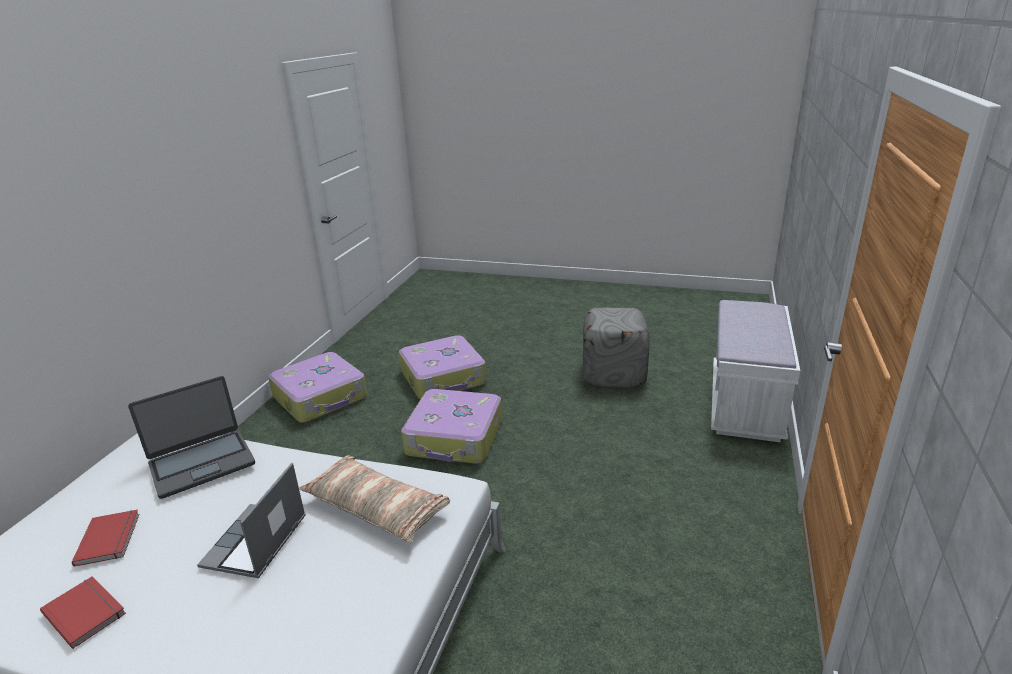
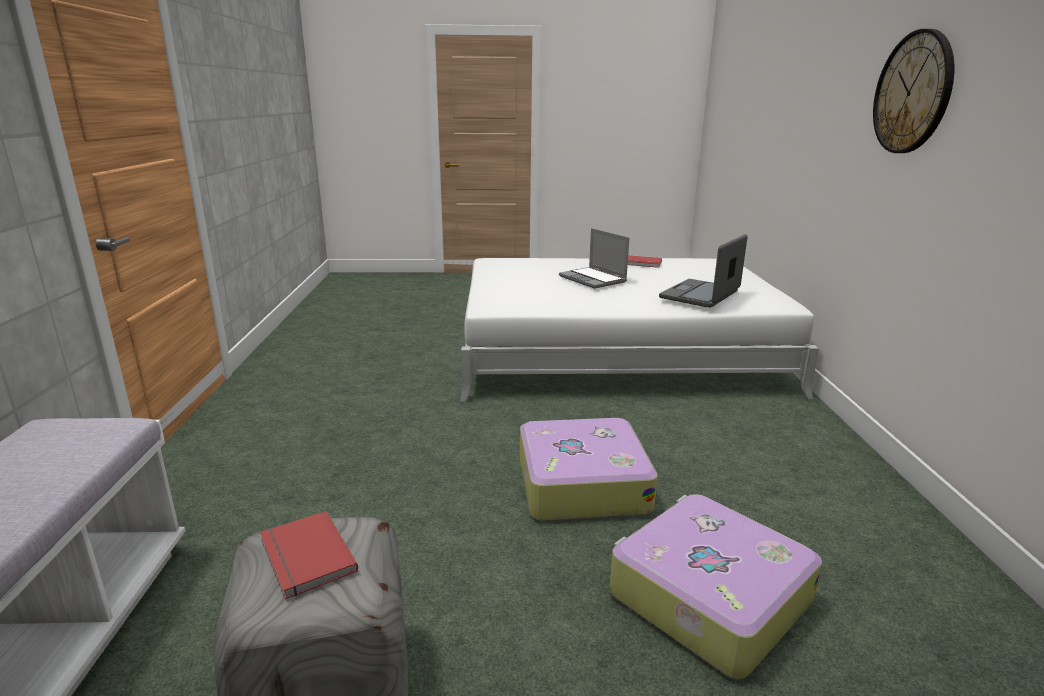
camera: 160 degrees right, 5 degrees down
red book [72,510,139,567] -> red book moved to [260,511,358,599]
laptop [197,463,306,578] -> laptop turned 150 degrees clockwise [559,228,629,289]
suitcase [268,352,367,423] -> none
pillow [299,455,450,543] -> none
none -> wall clock [873,29,954,153]

